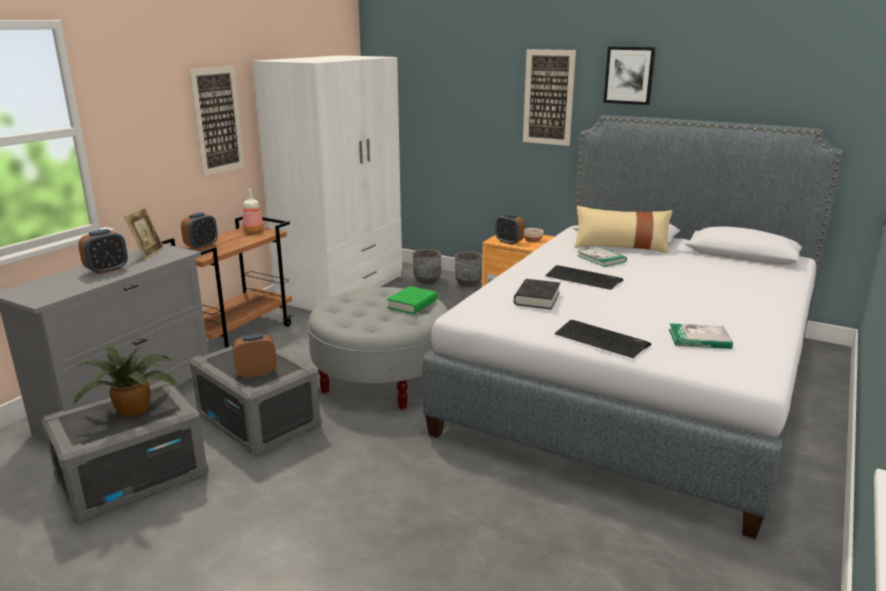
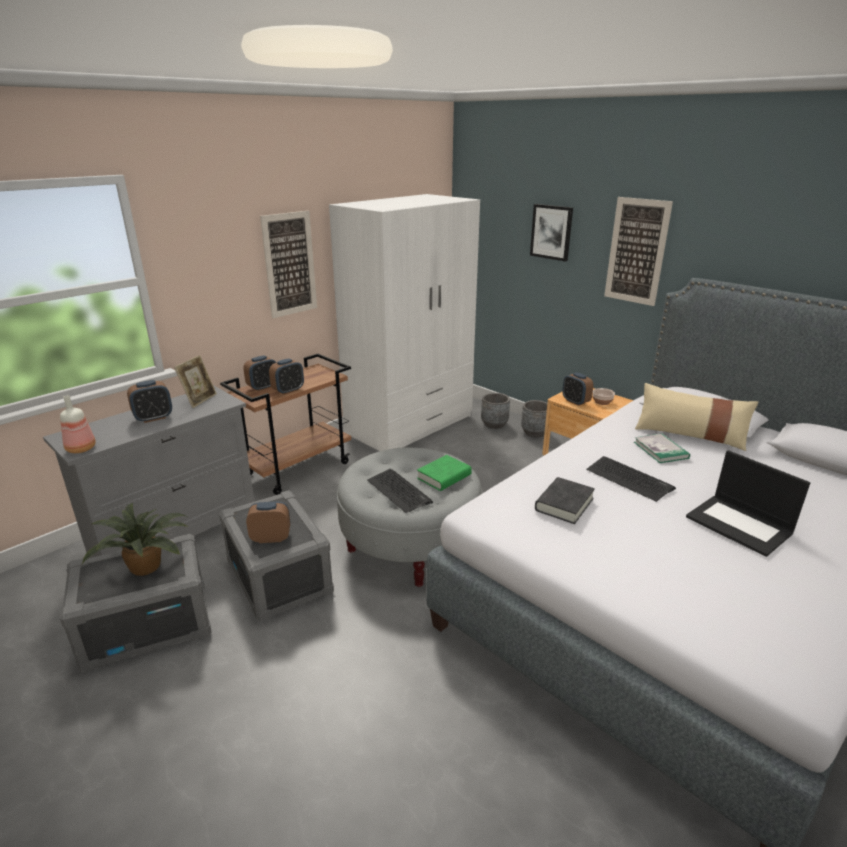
camera: 15 degrees right, 5 degrees up
bottle [242,189,264,233] -> bottle moved to [60,395,96,453]
keyboard [555,320,652,358] -> keyboard moved to [367,469,433,513]
picture [603,46,656,105] -> picture moved to [530,204,573,261]
book [669,323,733,349] -> none
none -> alarm clock [269,358,304,395]
none -> laptop [686,450,810,557]

